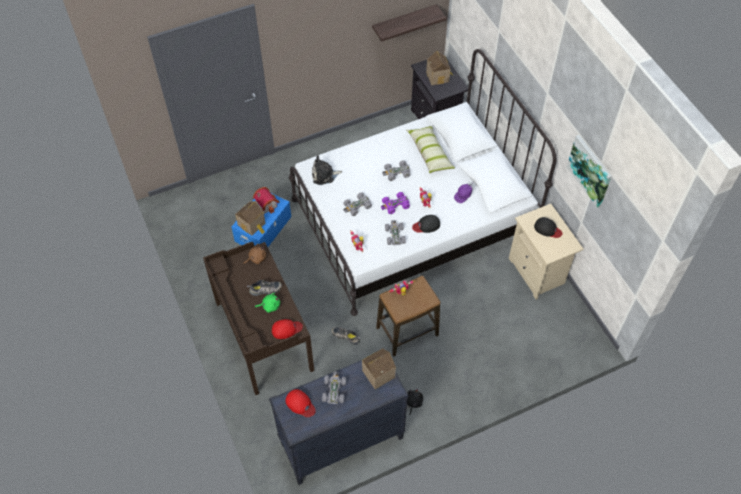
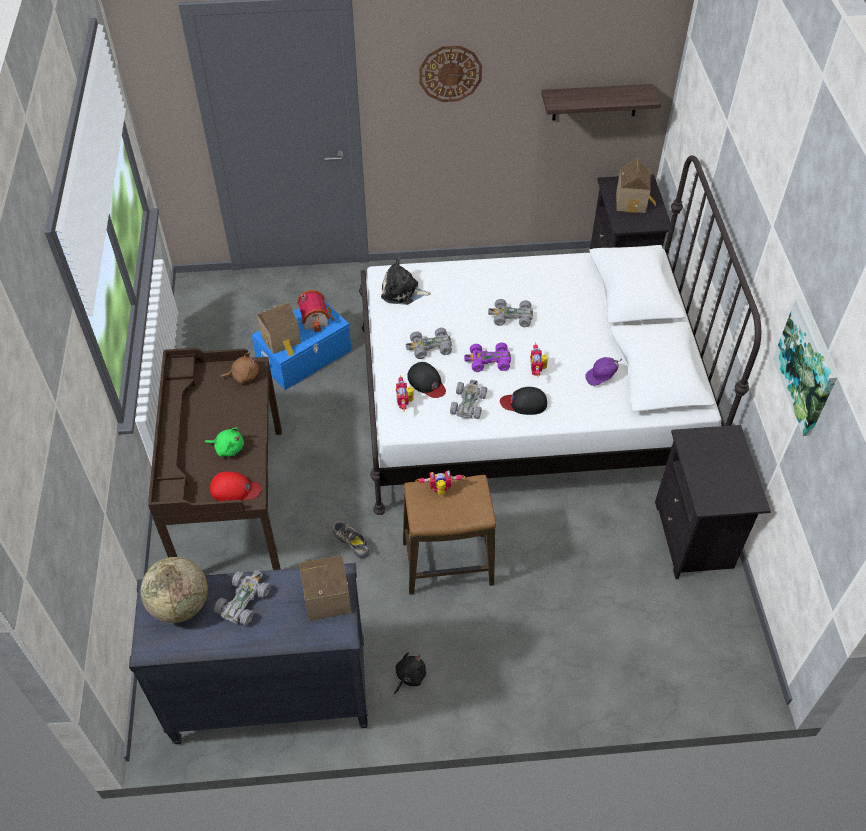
camera: 20 degrees right, 5 degrees down
shoe [247,280,282,296] -> none
red cap [286,389,316,417] -> globe [141,557,208,623]
pillow [406,126,455,173] -> none
beige nightstand [509,204,584,300] -> black nightstand [655,425,771,579]
black cap [534,217,562,238] -> black cap moved to [407,362,446,398]
none -> wall clock [419,45,482,102]

